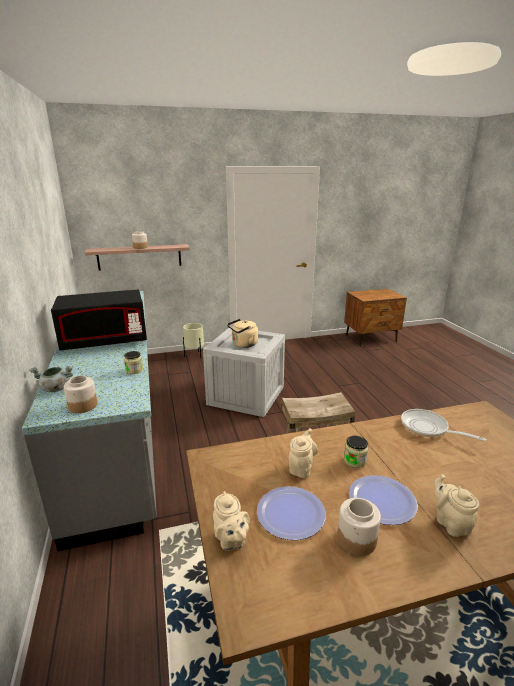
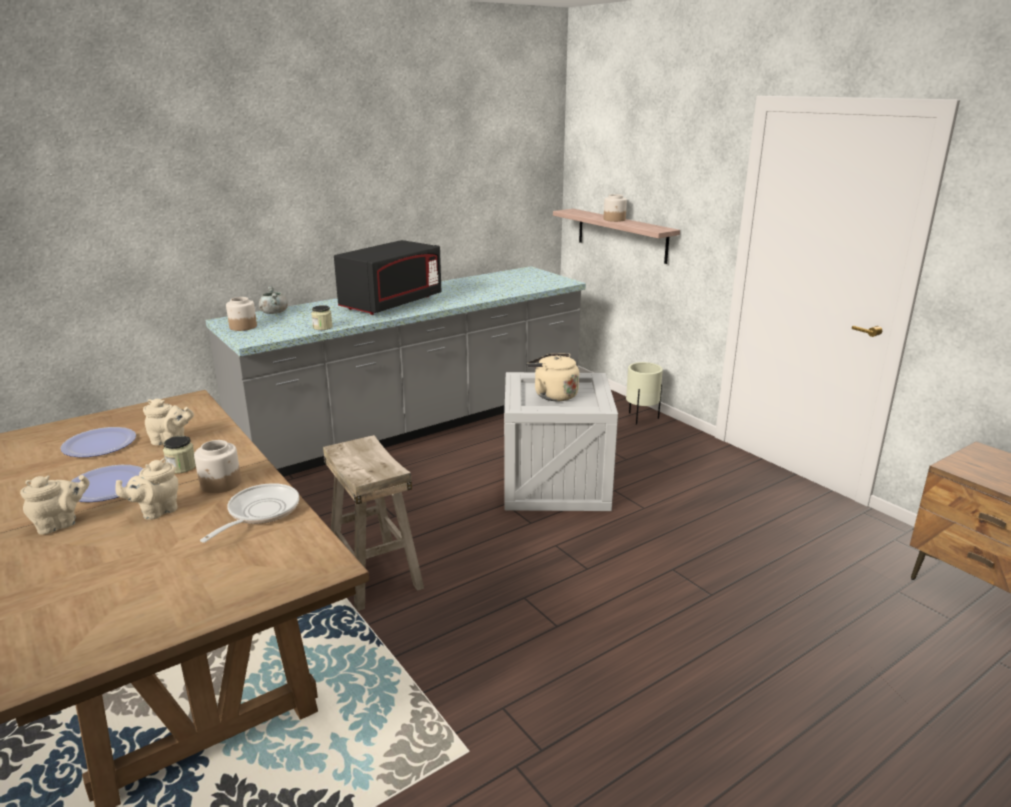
camera: 70 degrees right, 0 degrees up
black microwave [51,290,147,351] -> black microwave turned 105 degrees counterclockwise [334,240,441,315]
beige teapot [213,491,250,551] -> beige teapot moved to [115,458,178,520]
jar [337,498,381,556] -> jar moved to [194,440,241,493]

